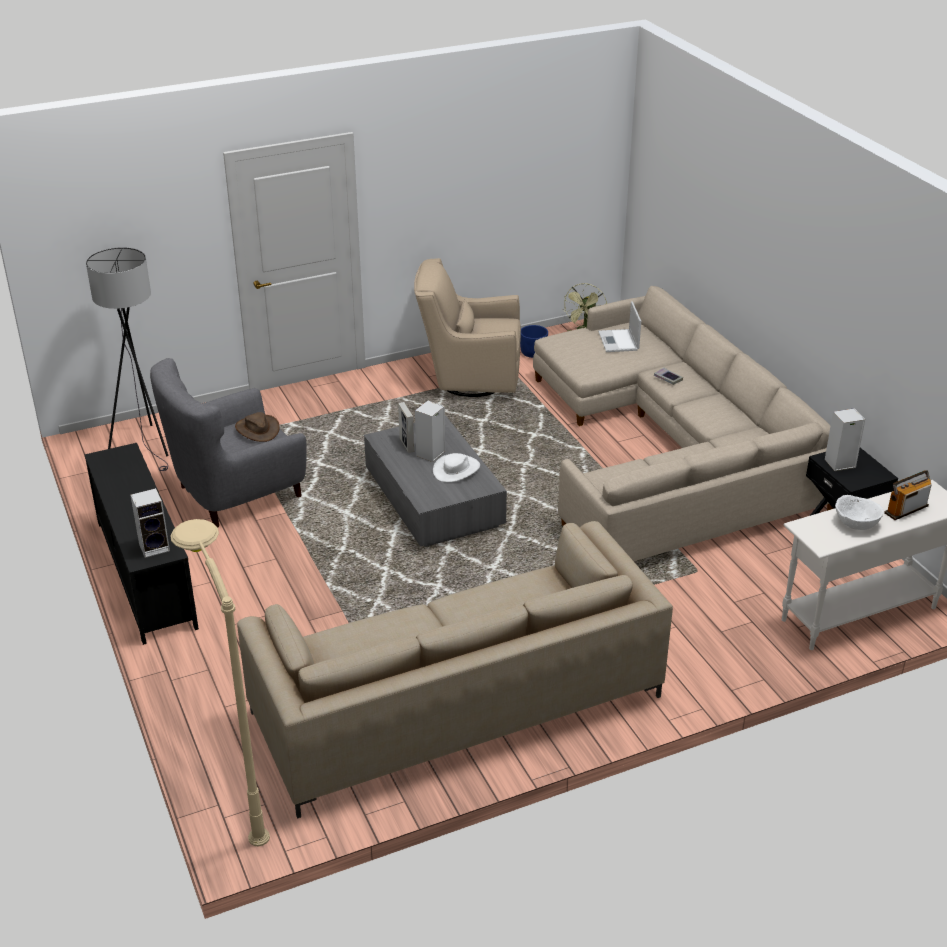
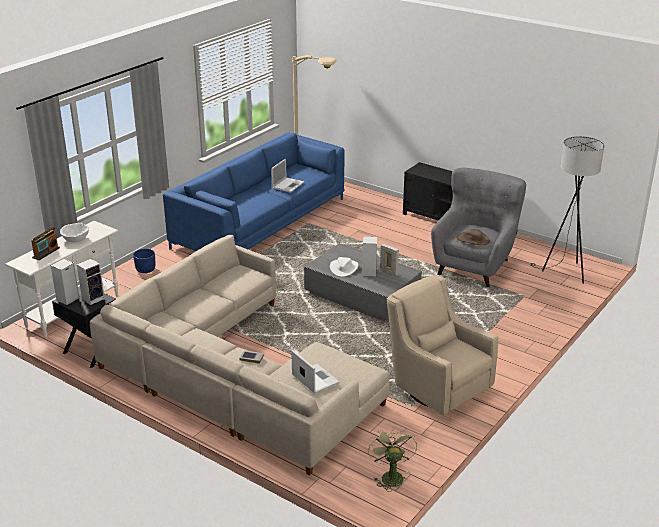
camera: 150 degrees right, 5 degrees down
speaker [130,488,170,558] -> speaker moved to [50,259,80,305]
beige sofa [237,521,673,818] -> blue sofa [163,132,345,251]
beige armchair [414,258,521,397] -> beige armchair turned 105 degrees counterclockwise [387,275,498,415]
blue planter [520,325,548,358] -> blue planter moved to [133,249,155,273]
none -> laptop [271,159,304,193]

